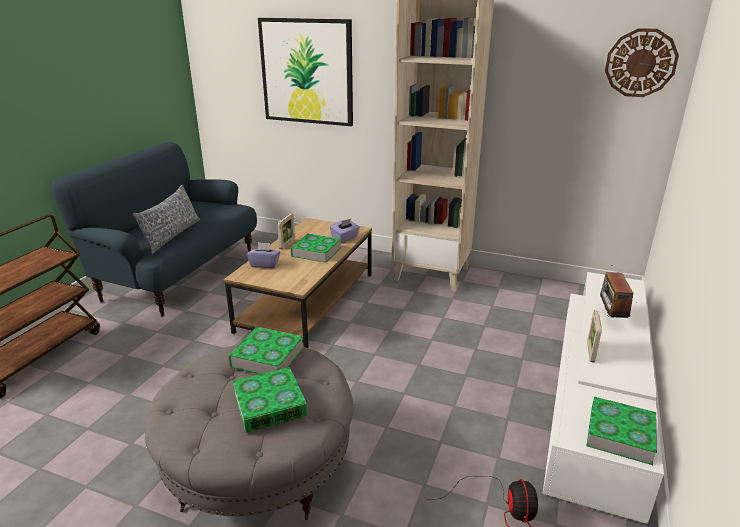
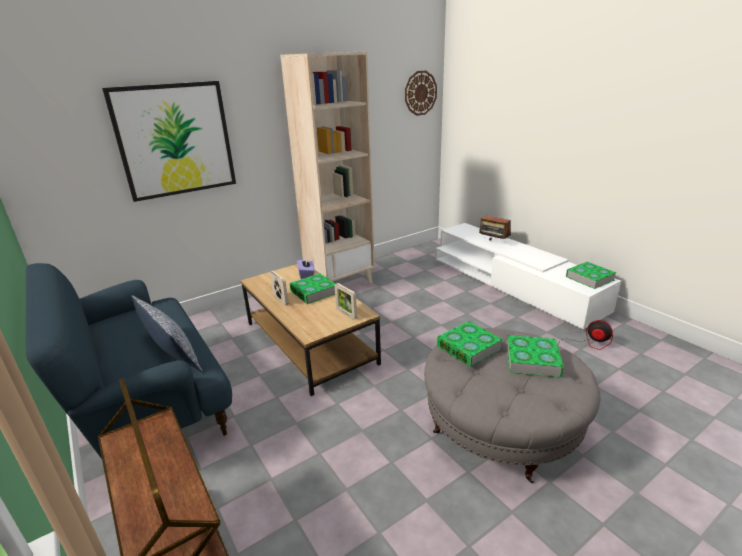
camera: 55 degrees left, 0 degrees up
purple tissue box [247,242,280,268] -> none
picture frame [587,311,602,363] -> picture frame moved to [335,283,357,320]

